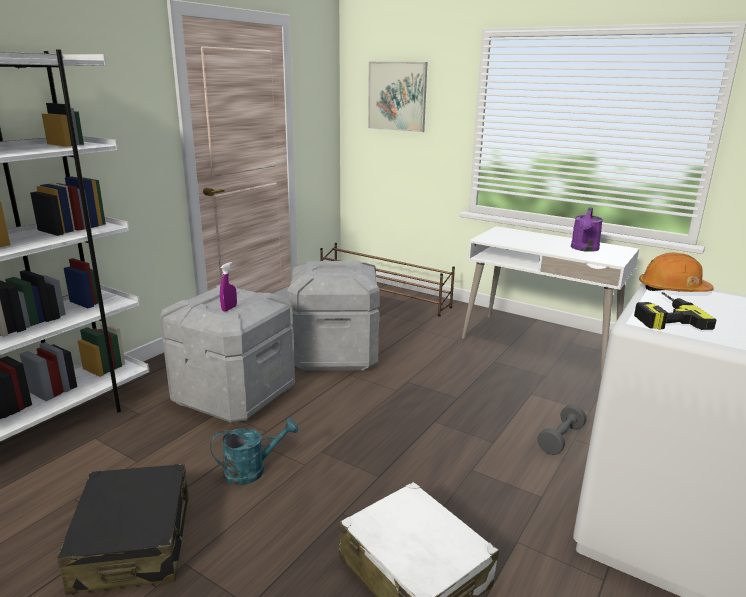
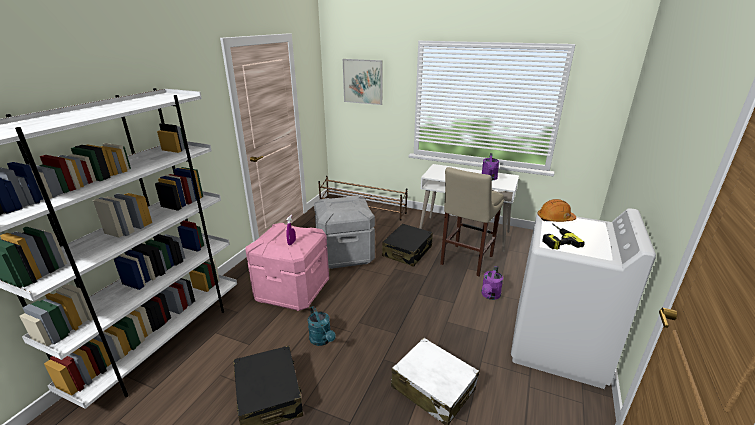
camera: 10 degrees left, 5 degrees up
grey storage box [160,285,295,423] -> pink storage box [245,223,329,311]
turquoise watering can [210,418,298,485] -> turquoise watering can turned 90 degrees clockwise [308,306,336,346]
grey dumbbell [538,404,587,455] -> purple watering can [481,266,503,300]
none -> black suitcase [382,224,433,267]
none -> beige stool [440,167,504,276]

